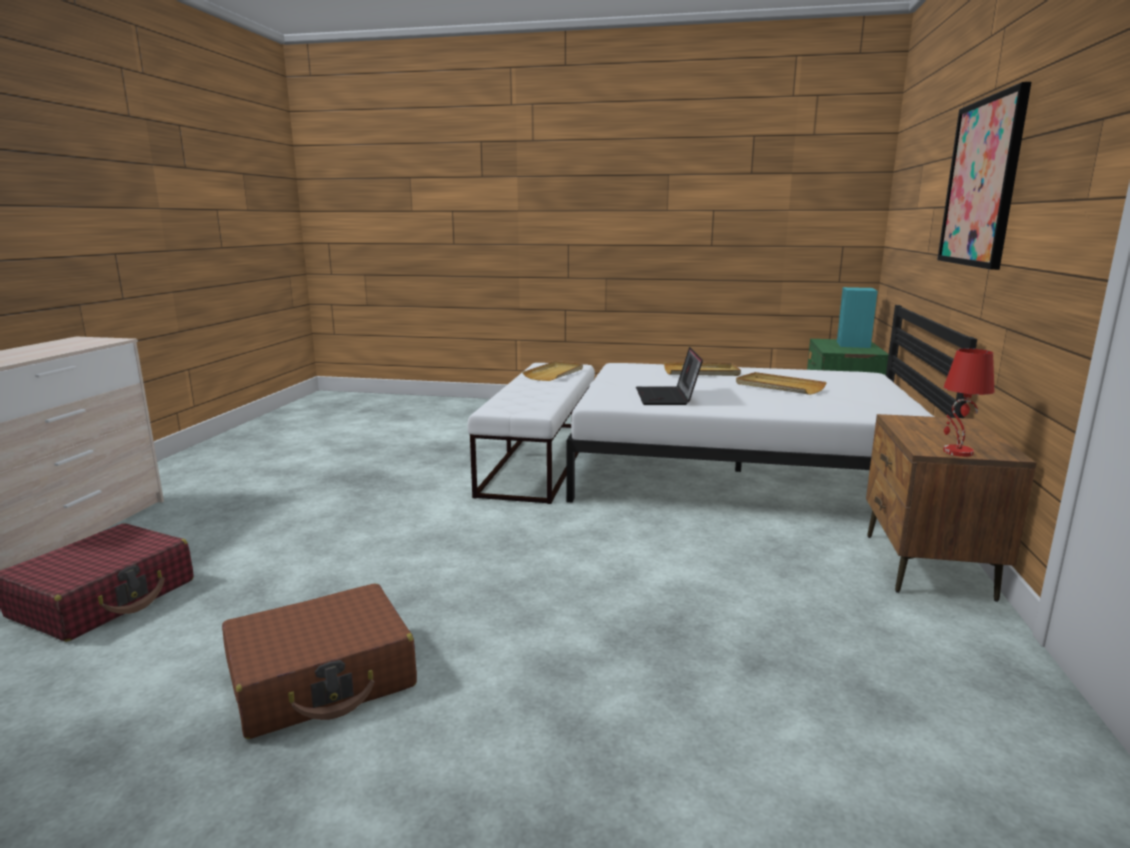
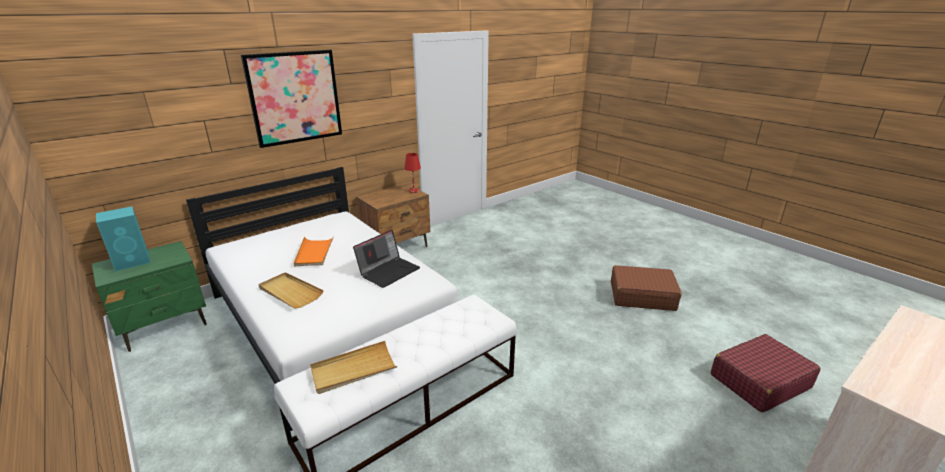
camera: 140 degrees left, 10 degrees up
beige tray [736,372,827,395] -> orange tray [294,236,334,266]

